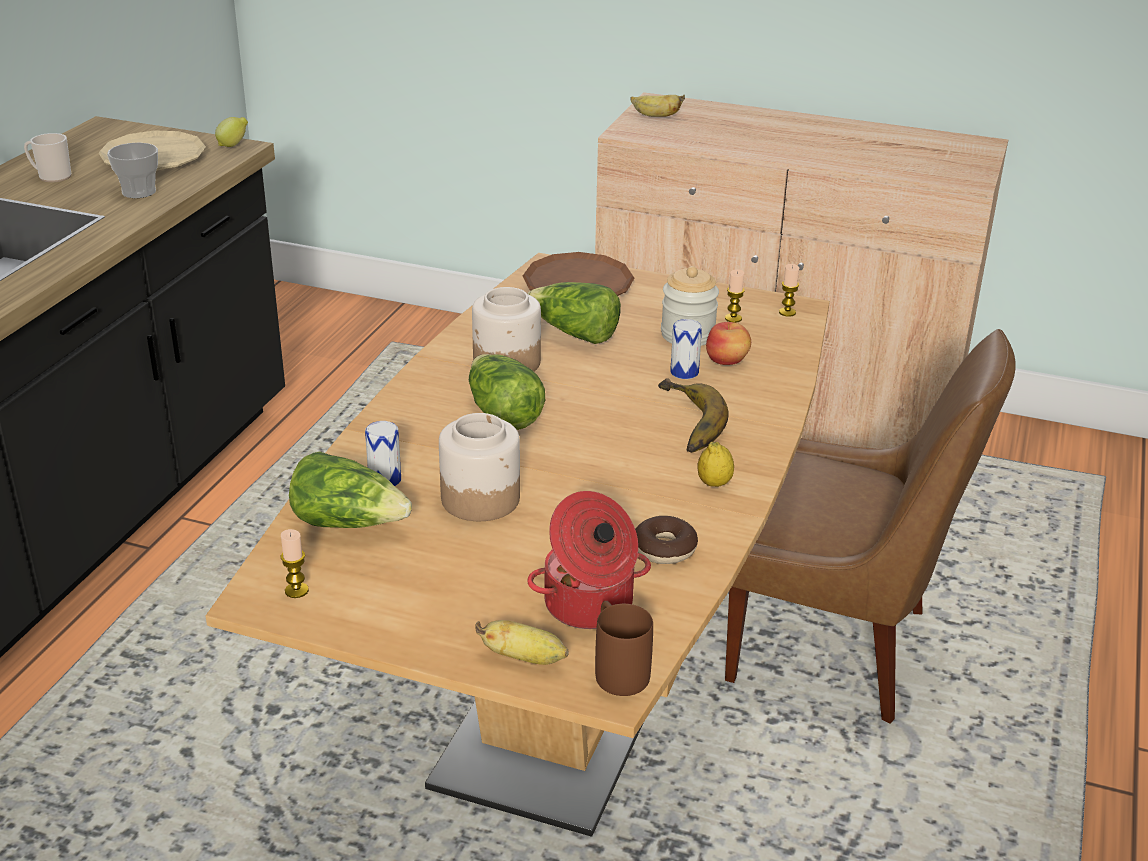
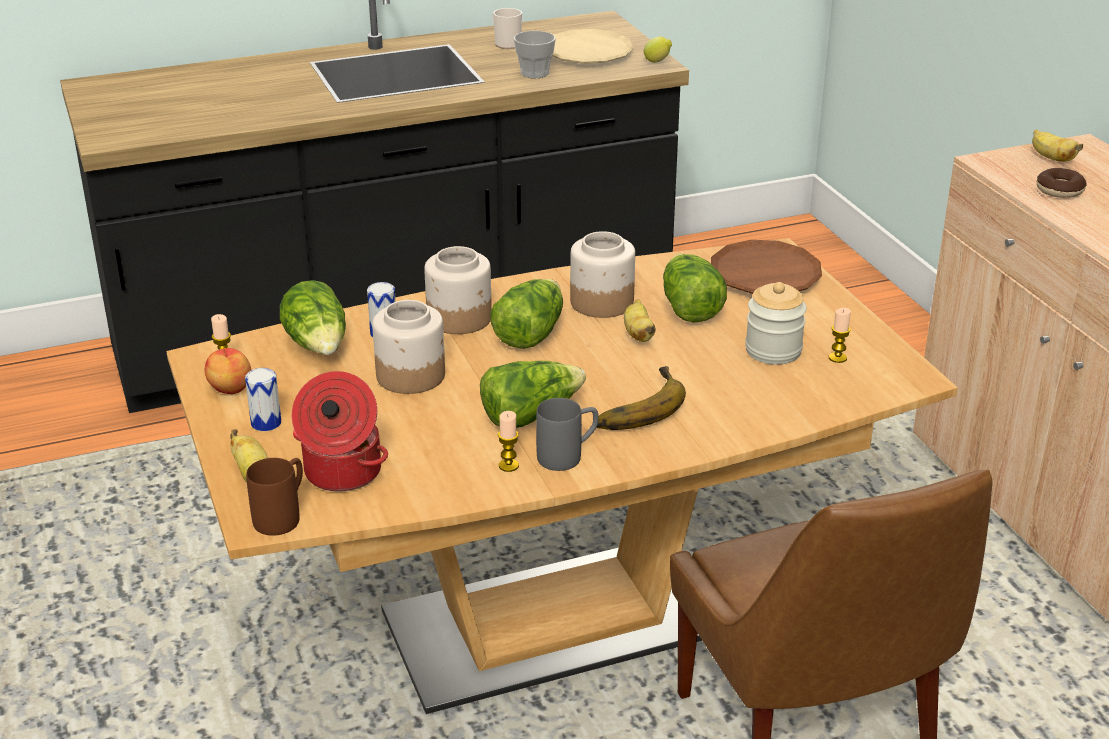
camera: 50 degrees right, 0 degrees up
donut [635,516,698,564] -> donut moved to [1037,168,1087,198]
can [670,319,702,379] -> can moved to [245,368,281,431]
lemon [697,442,734,487] -> grey mug [536,398,599,471]
apple [706,322,751,365] -> apple moved to [205,348,251,394]
candle [779,264,799,317] -> candle moved to [498,411,519,472]
none -> jar [424,246,492,334]
none -> lettuce [480,361,586,428]
none -> banana [624,299,656,342]

